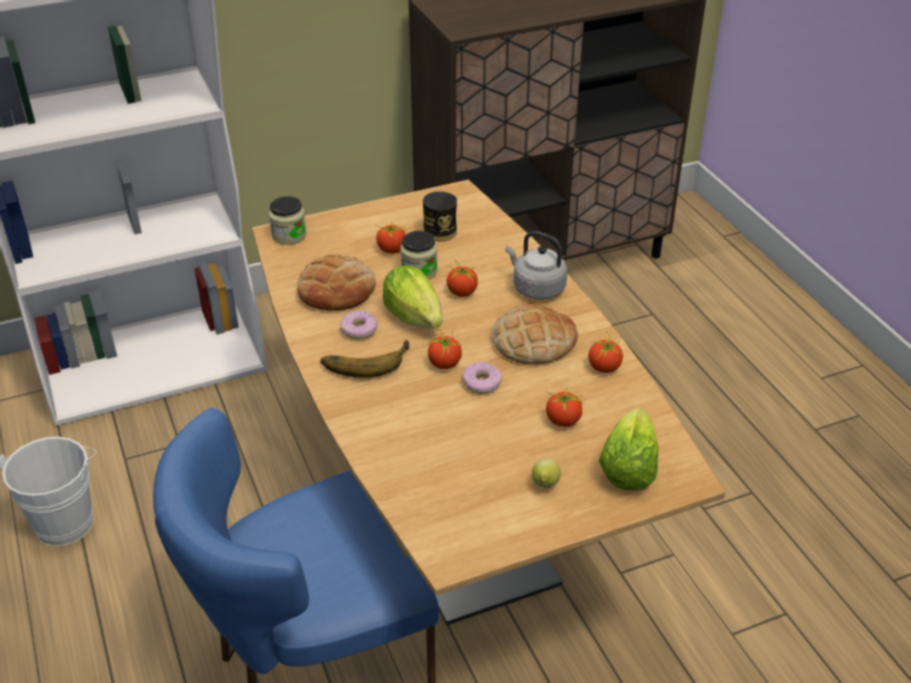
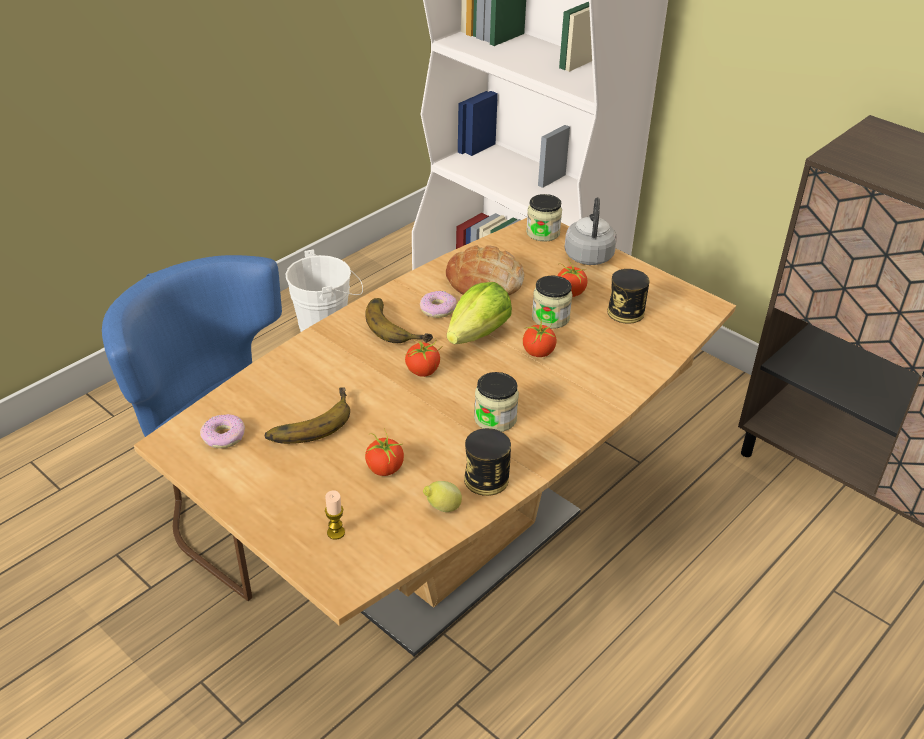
camera: 65 degrees right, 0 degrees up
donut [463,362,502,394] -> donut moved to [200,414,245,448]
bread [492,304,578,364] -> jar [474,372,519,432]
grey kettle [505,231,567,300] -> grey kettle moved to [565,198,617,265]
lemon [532,459,561,488] -> lemon moved to [423,481,462,512]
tomato [588,332,623,373] -> can [464,428,511,496]
lettuce [599,408,658,491] -> candle [325,490,345,540]
none -> banana [265,387,350,444]

